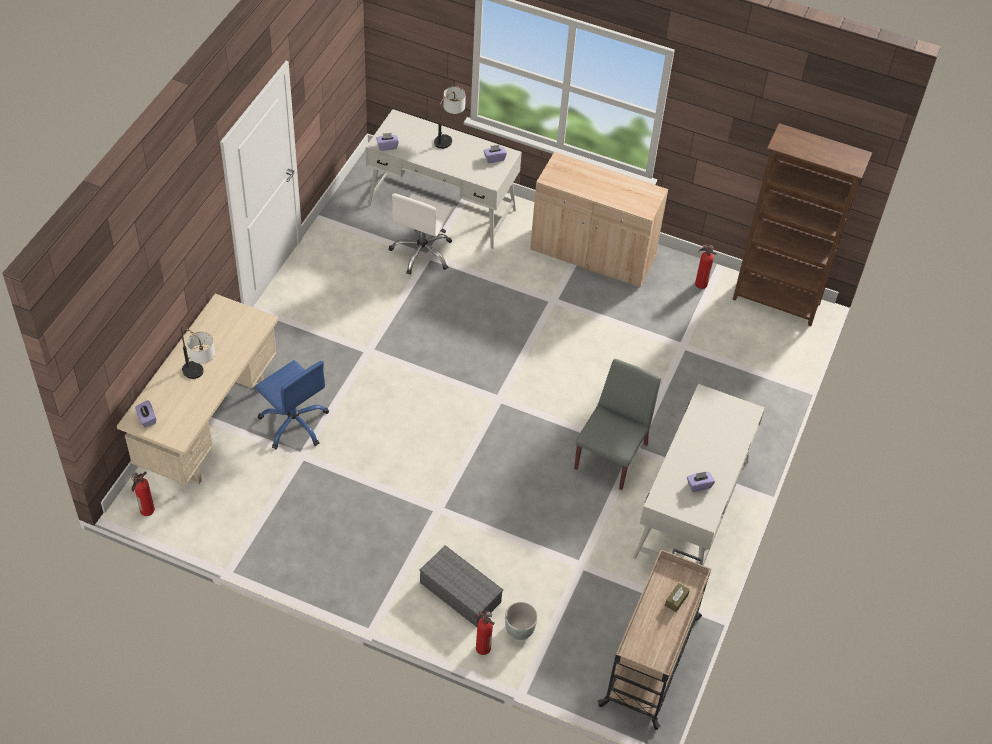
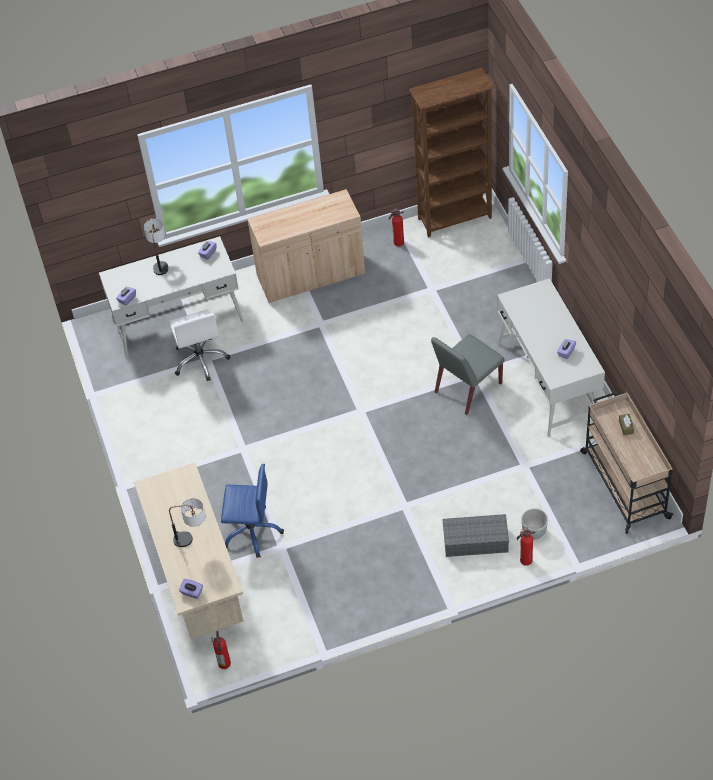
camera: 35 degrees left, 0 degrees up
grey chair [574,359,661,490] -> grey chair turned 120 degrees counterclockwise [431,334,505,415]

